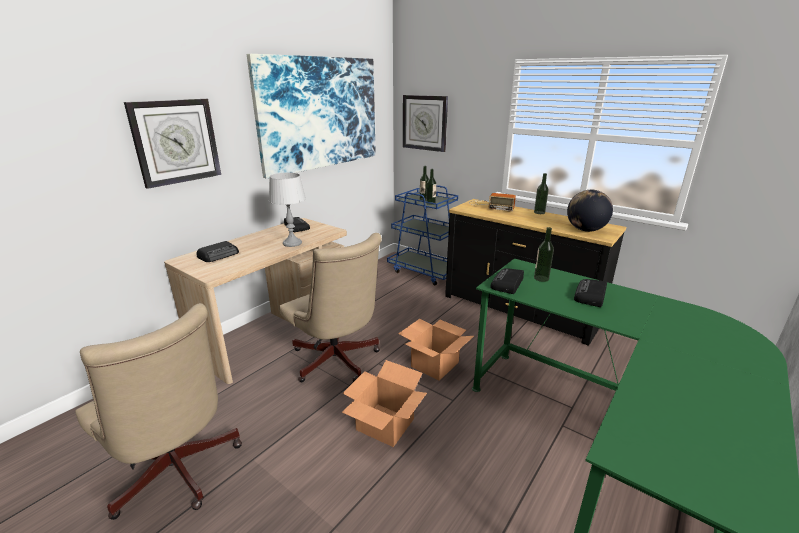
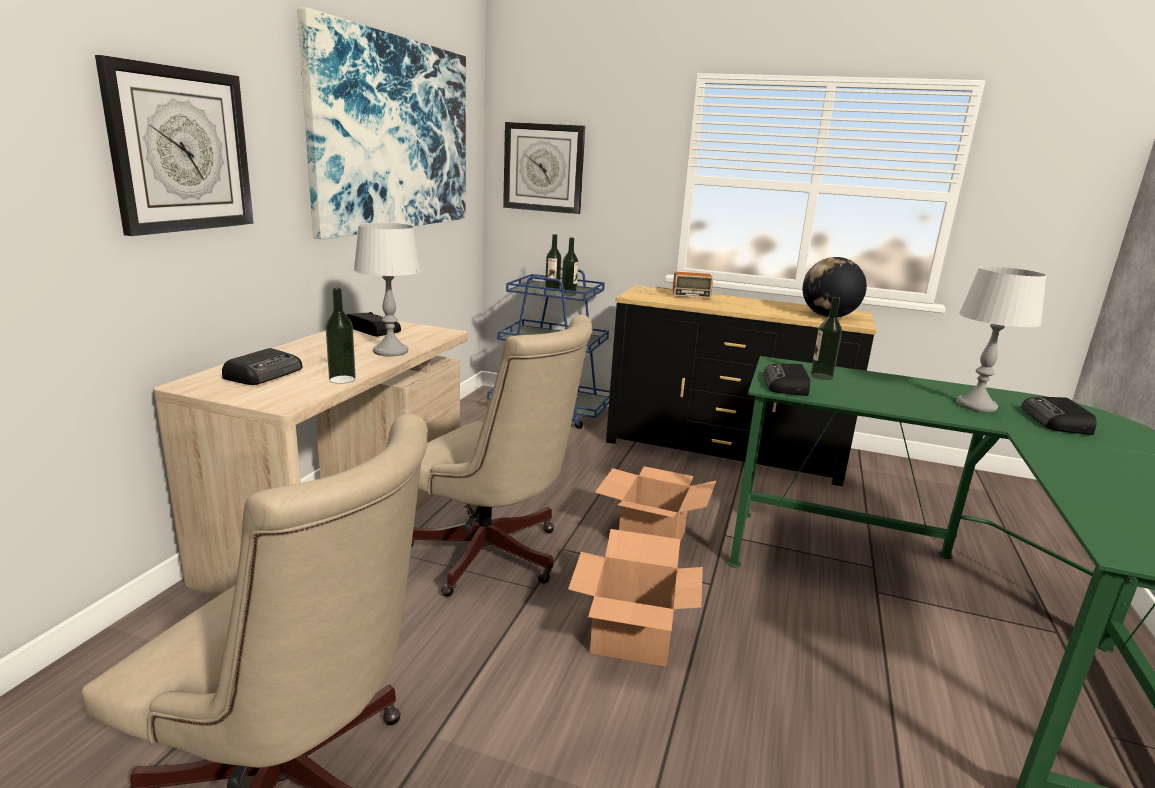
camera: 20 degrees left, 5 degrees down
bottle [534,173,549,214] -> bottle moved to [326,288,356,384]
radio [574,279,607,307] -> radio moved to [1021,397,1097,435]
none -> grey table lamp [956,266,1047,412]

